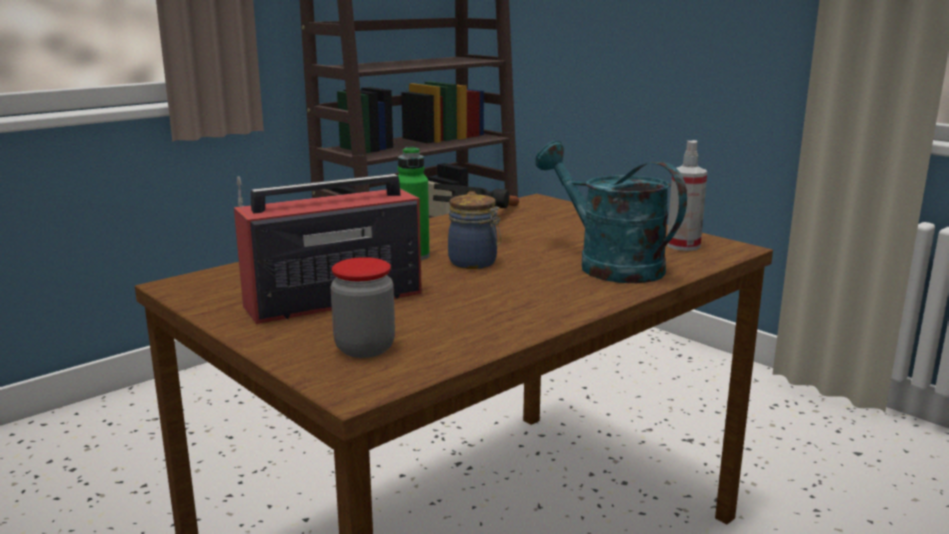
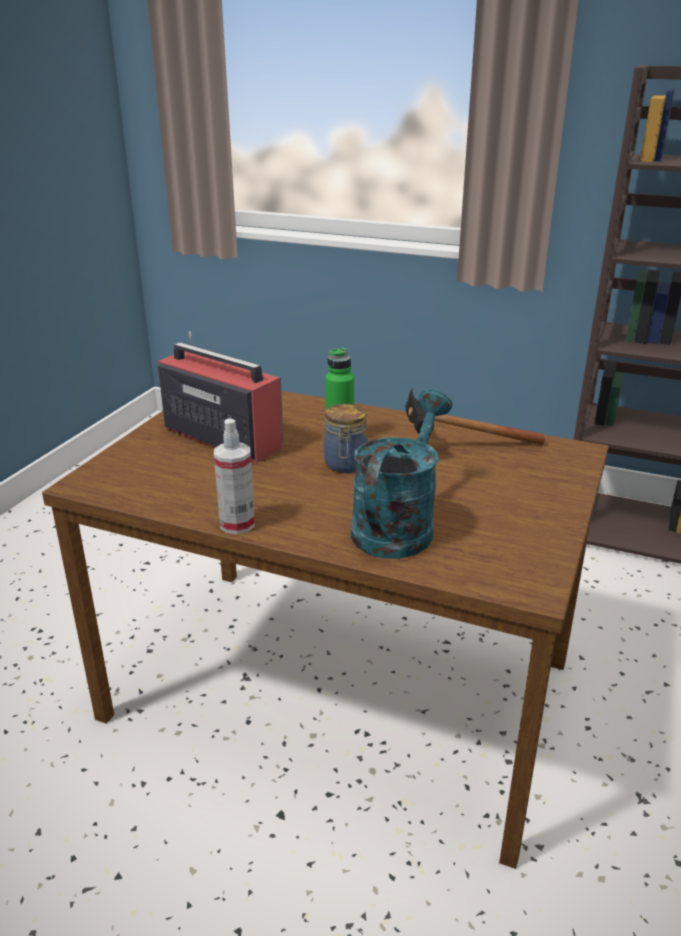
camera: 65 degrees right, 10 degrees up
jar [331,257,395,358] -> none
spray bottle [667,140,707,251] -> spray bottle moved to [214,418,255,534]

